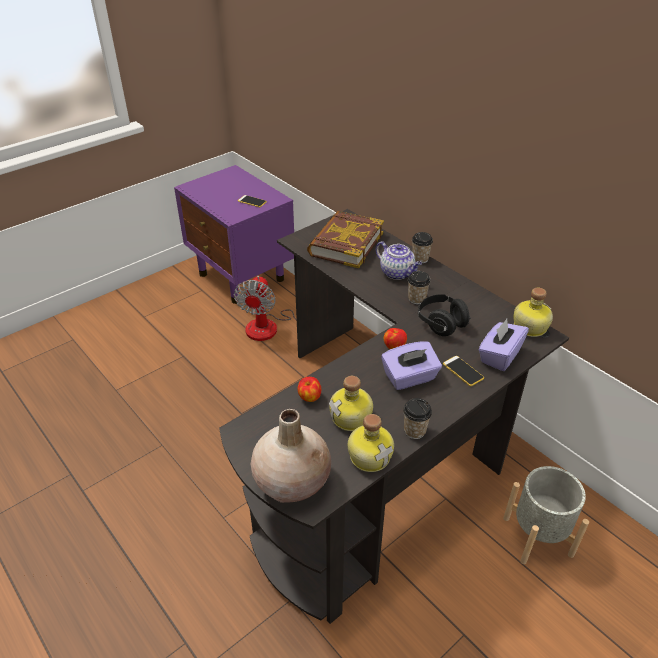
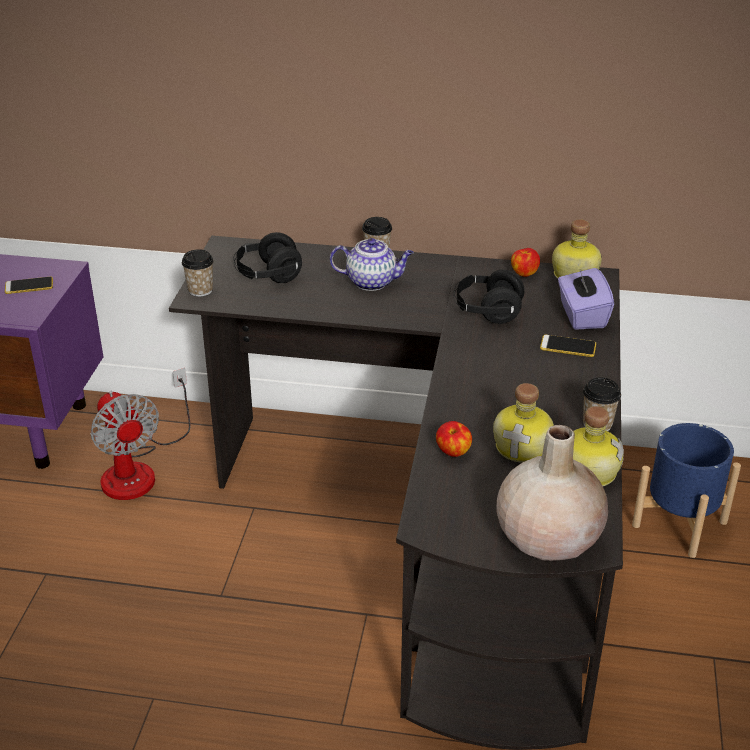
camera: 40 degrees left, 5 degrees down
book [307,211,384,268] -> black headphones [233,232,302,283]
purple tissue box [381,341,442,390] -> none
apple [384,328,407,349] -> apple moved to [511,248,540,277]
cup [408,271,431,305] -> cup moved to [182,249,214,297]
grey planter [503,466,589,564] -> blue planter [632,423,741,558]

